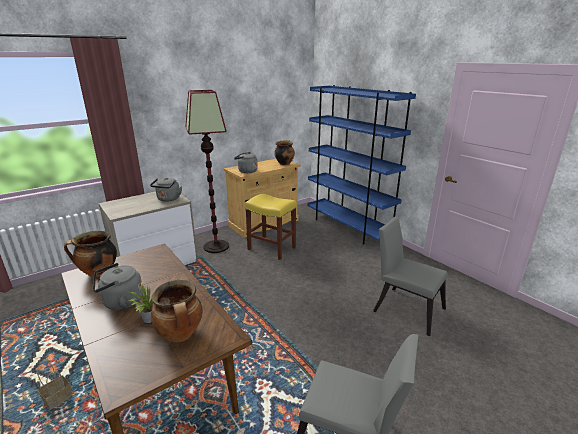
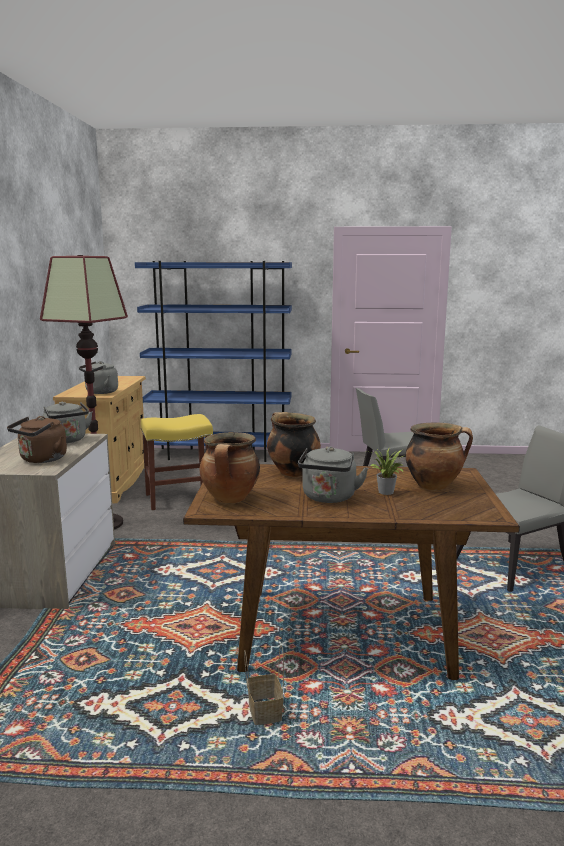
camera: 50 degrees left, 10 degrees down
cooking pot [274,140,295,165] -> cooking pot moved to [267,412,321,477]
none -> brown kettle [7,416,67,463]

